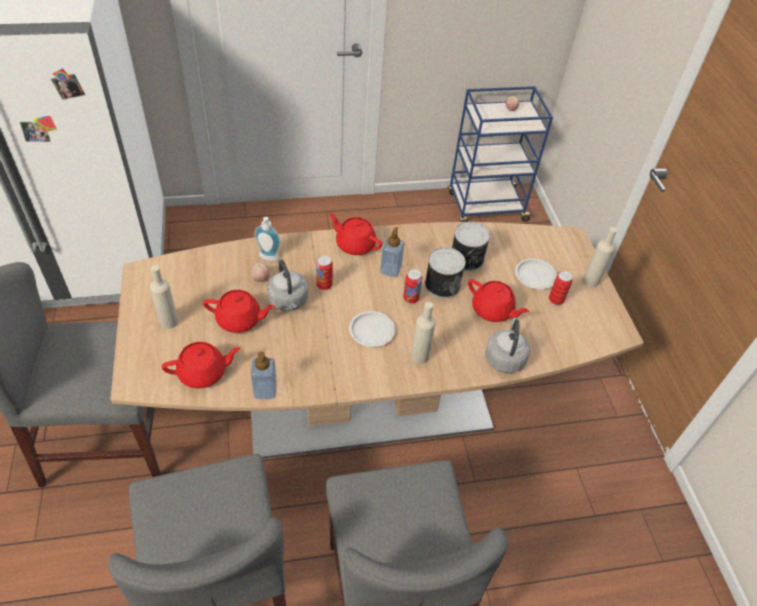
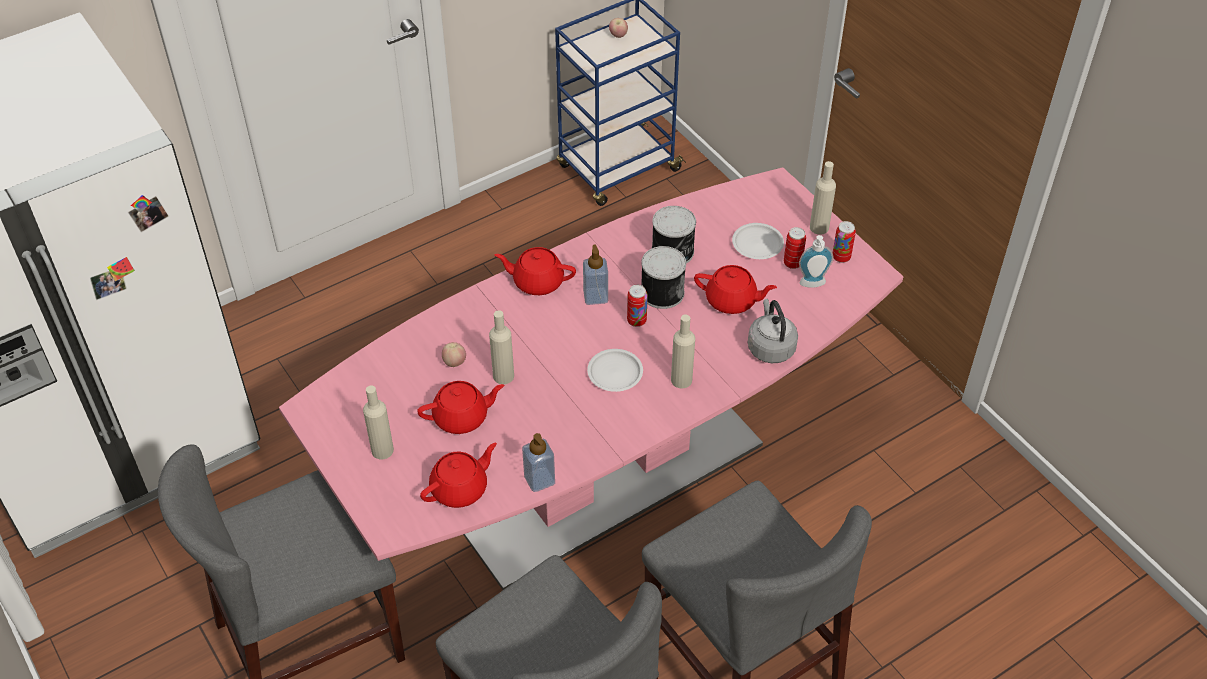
camera: 20 degrees left, 0 degrees up
brown dining table [110,222,644,459] -> pink dining table [279,167,903,590]
soap dispenser [254,217,281,261] -> soap dispenser moved to [799,235,833,288]
grey kettle [267,259,308,311] -> beige bottle [489,310,514,384]
can [316,255,333,290] -> can moved to [833,221,856,263]

